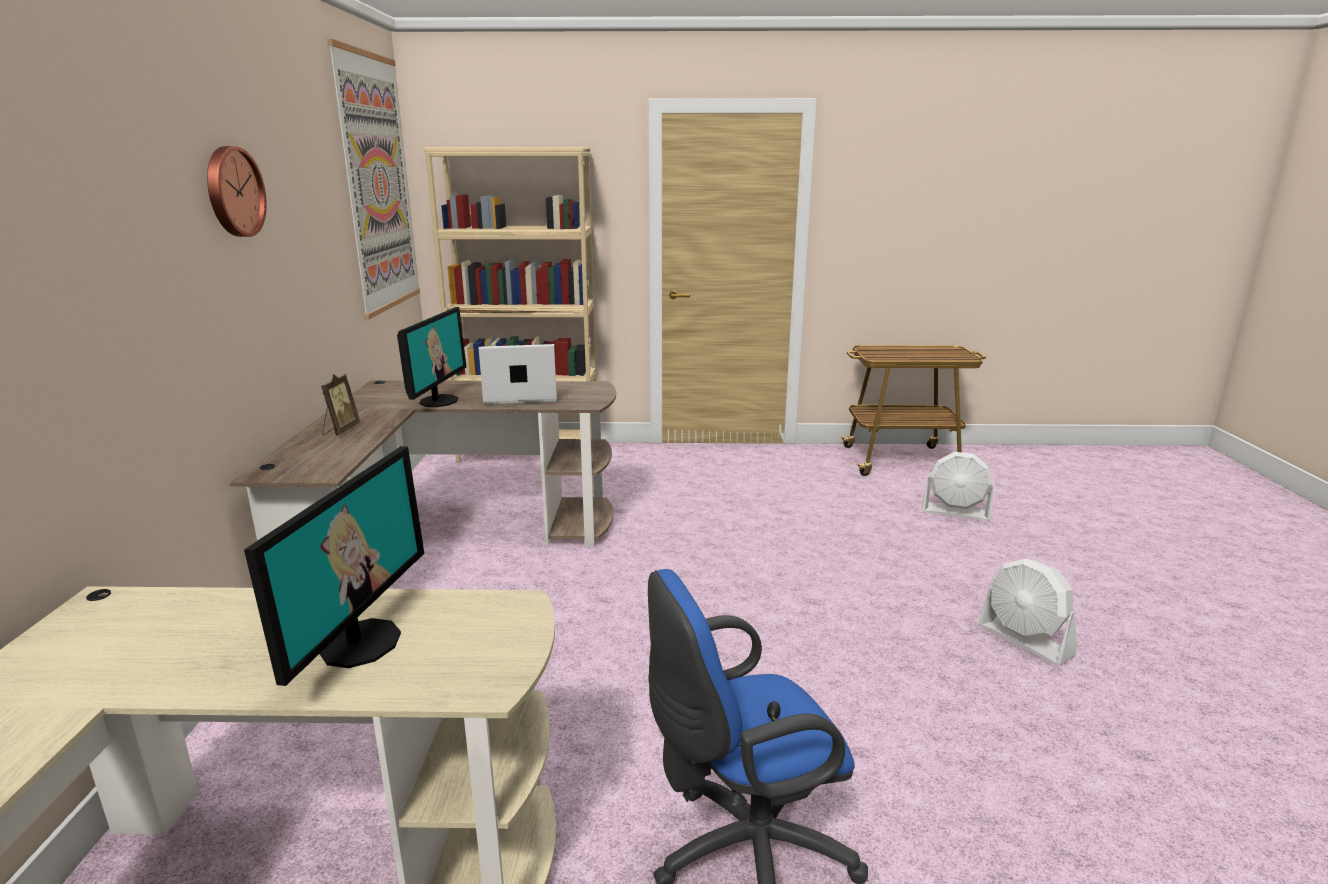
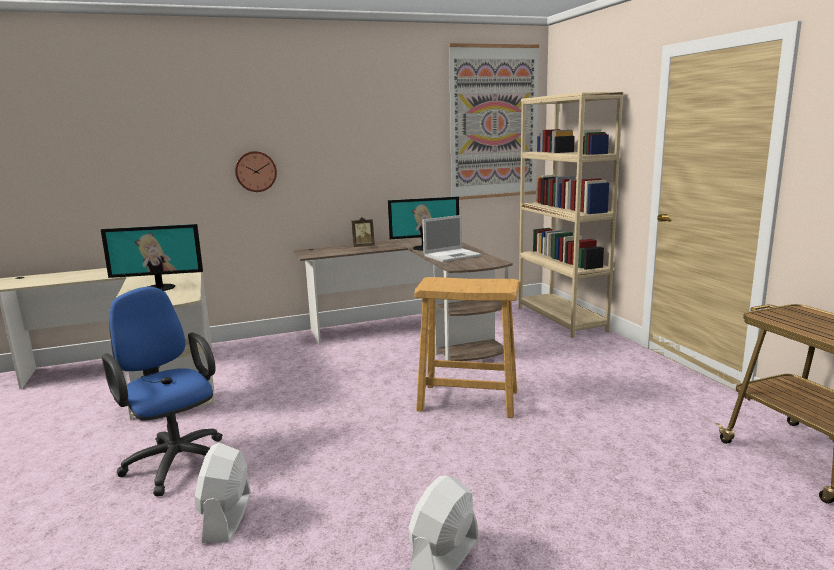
camera: 70 degrees right, 5 degrees down
wall clock [207,146,267,237] -> wall clock moved to [235,151,277,192]
laptop [479,344,557,405] -> laptop turned 90 degrees clockwise [423,215,482,262]
white fan [922,452,994,521] -> white fan moved to [195,442,251,543]
none -> beige stool [414,277,519,418]

